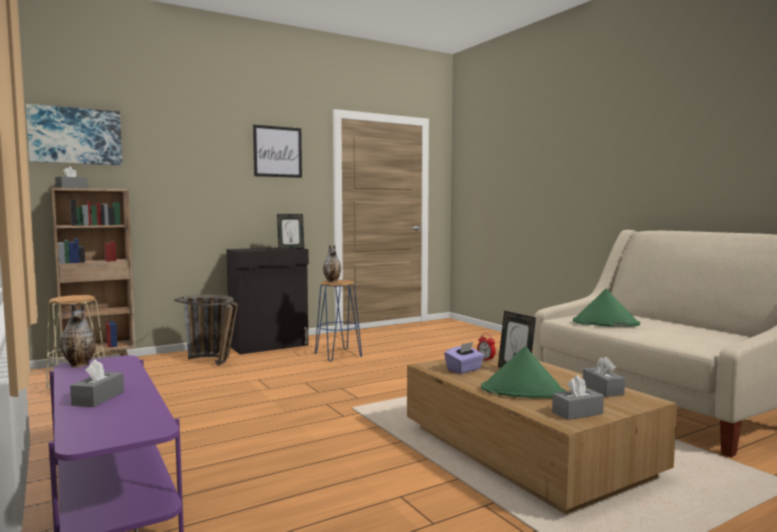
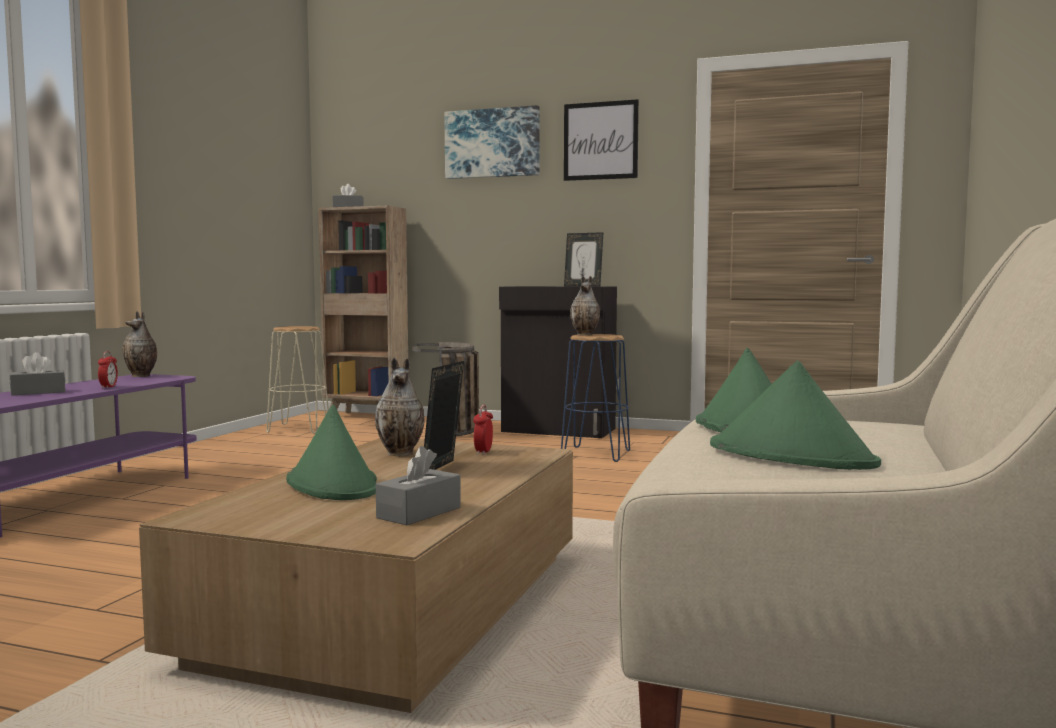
camera: 50 degrees right, 0 degrees up
picture [26,104,122,165] -> picture moved to [445,105,540,179]
purple tissue box [444,342,484,374] -> vase [375,357,425,456]
grey tissue box [552,375,604,420] -> none
none -> alarm clock [98,351,118,389]
none -> green hat [710,361,881,470]

